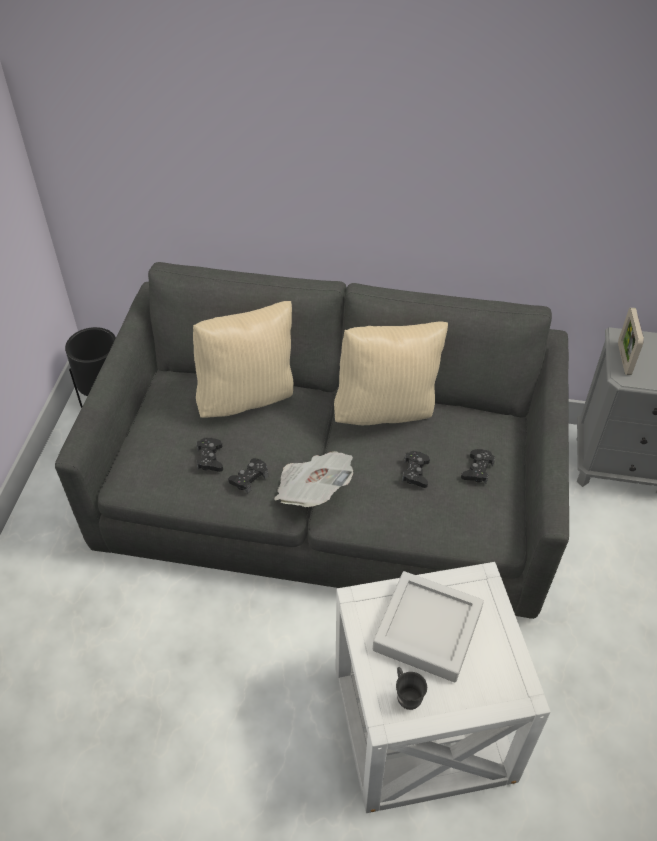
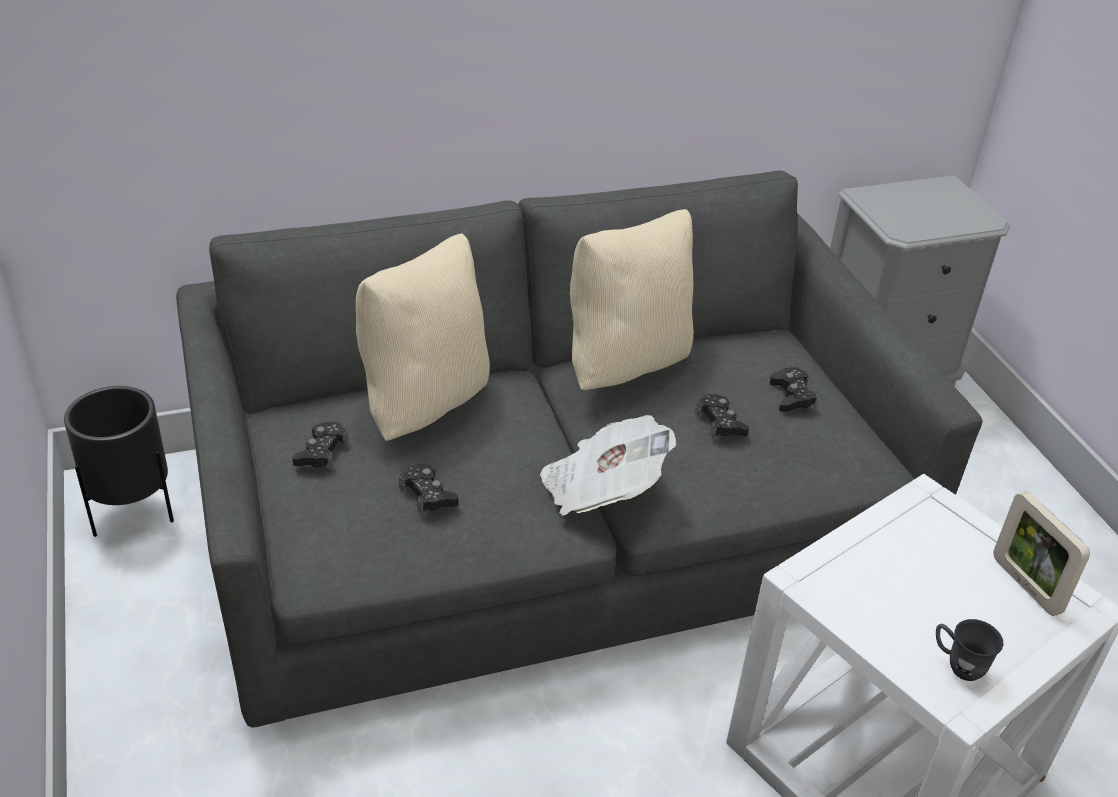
camera: 30 degrees left, 10 degrees down
black game controller [228,458,268,494] -> black game controller moved to [292,421,349,470]
grey tray [373,571,484,682] -> none
picture frame [618,308,644,375] -> picture frame moved to [993,492,1090,616]

